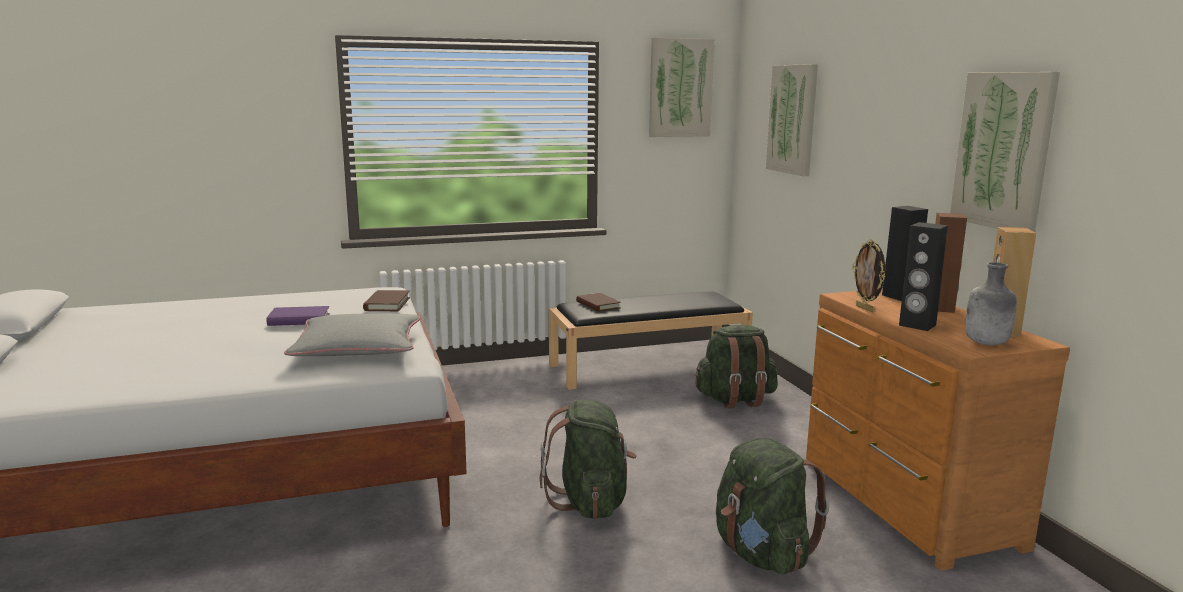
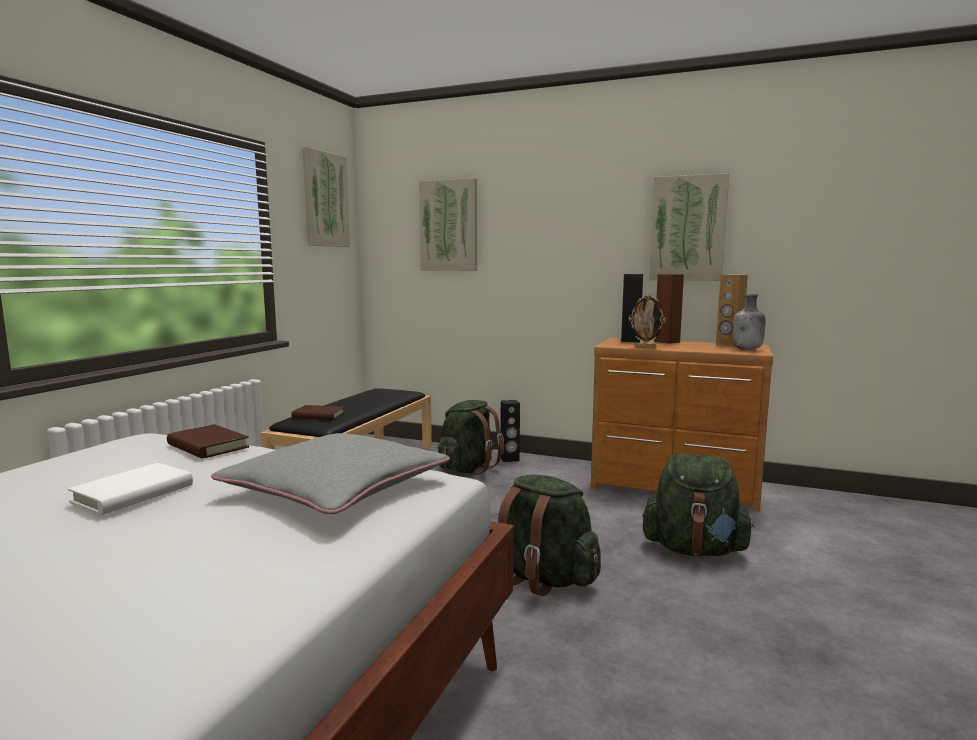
camera: 50 degrees left, 5 degrees down
purple book [266,306,330,326] -> white book [68,463,193,515]
black speaker [899,222,948,331] -> black speaker moved to [501,400,520,462]

